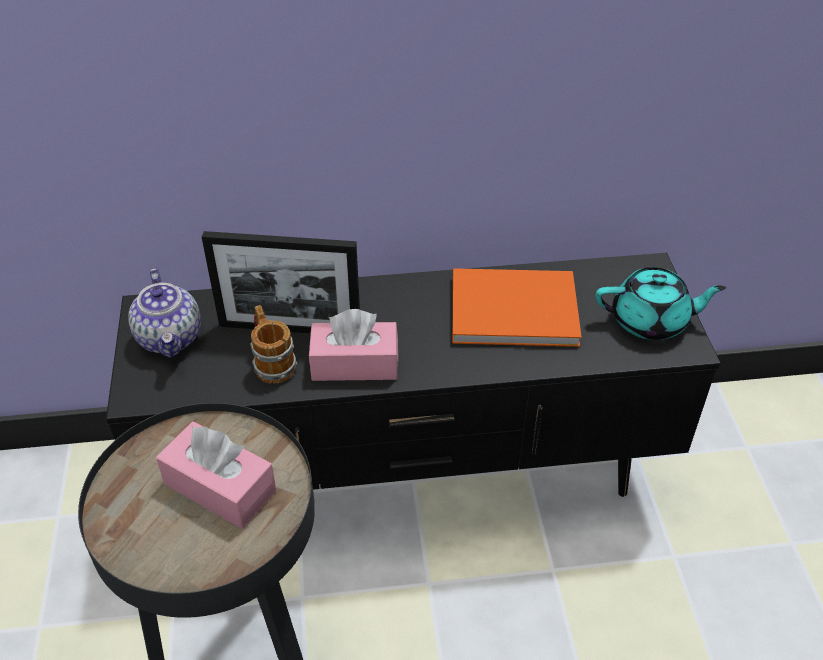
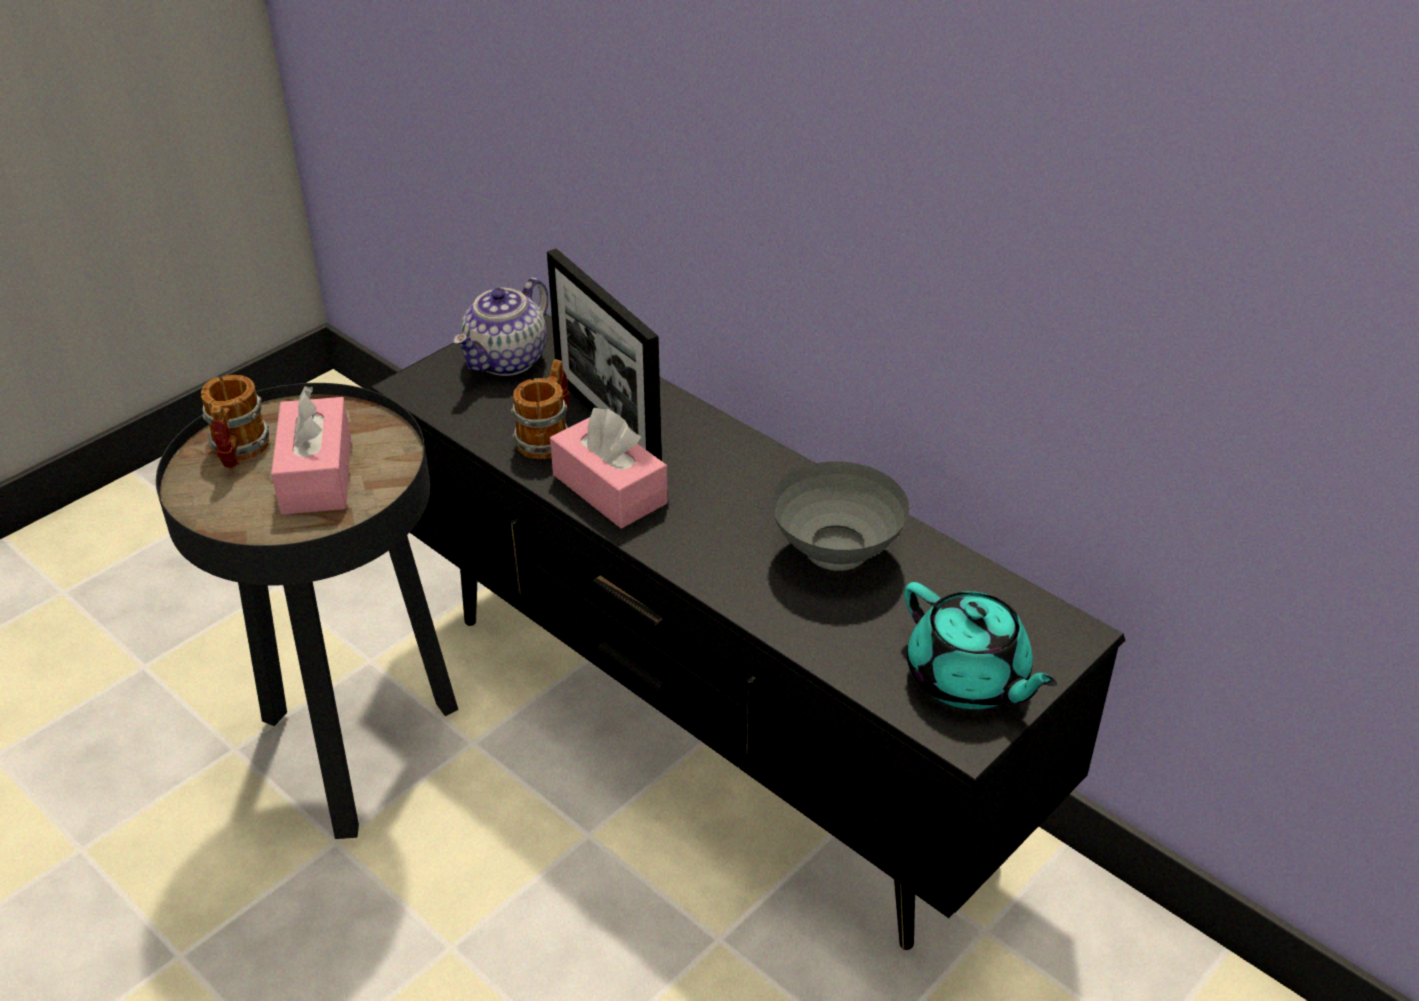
camera: 50 degrees right, 5 degrees down
orange book [453,268,582,347] -> grey bowl [771,461,910,571]
none -> mug [201,375,270,470]

